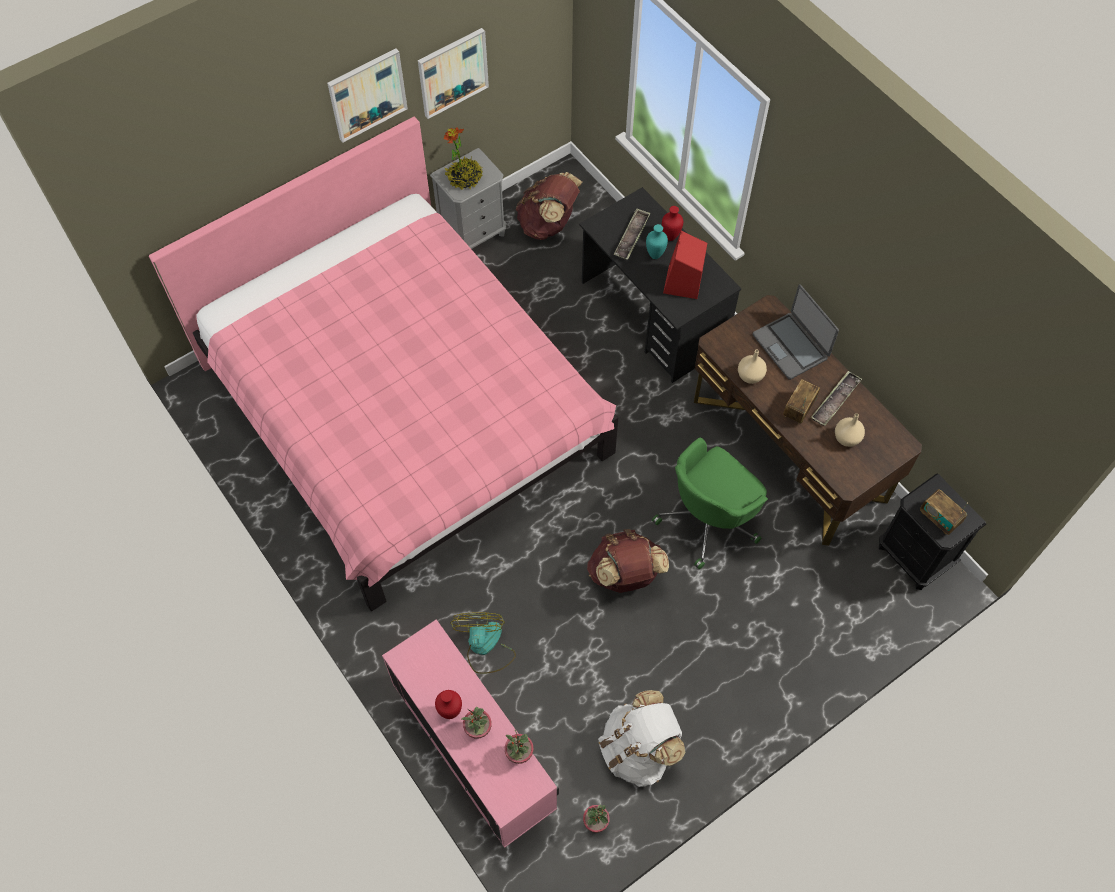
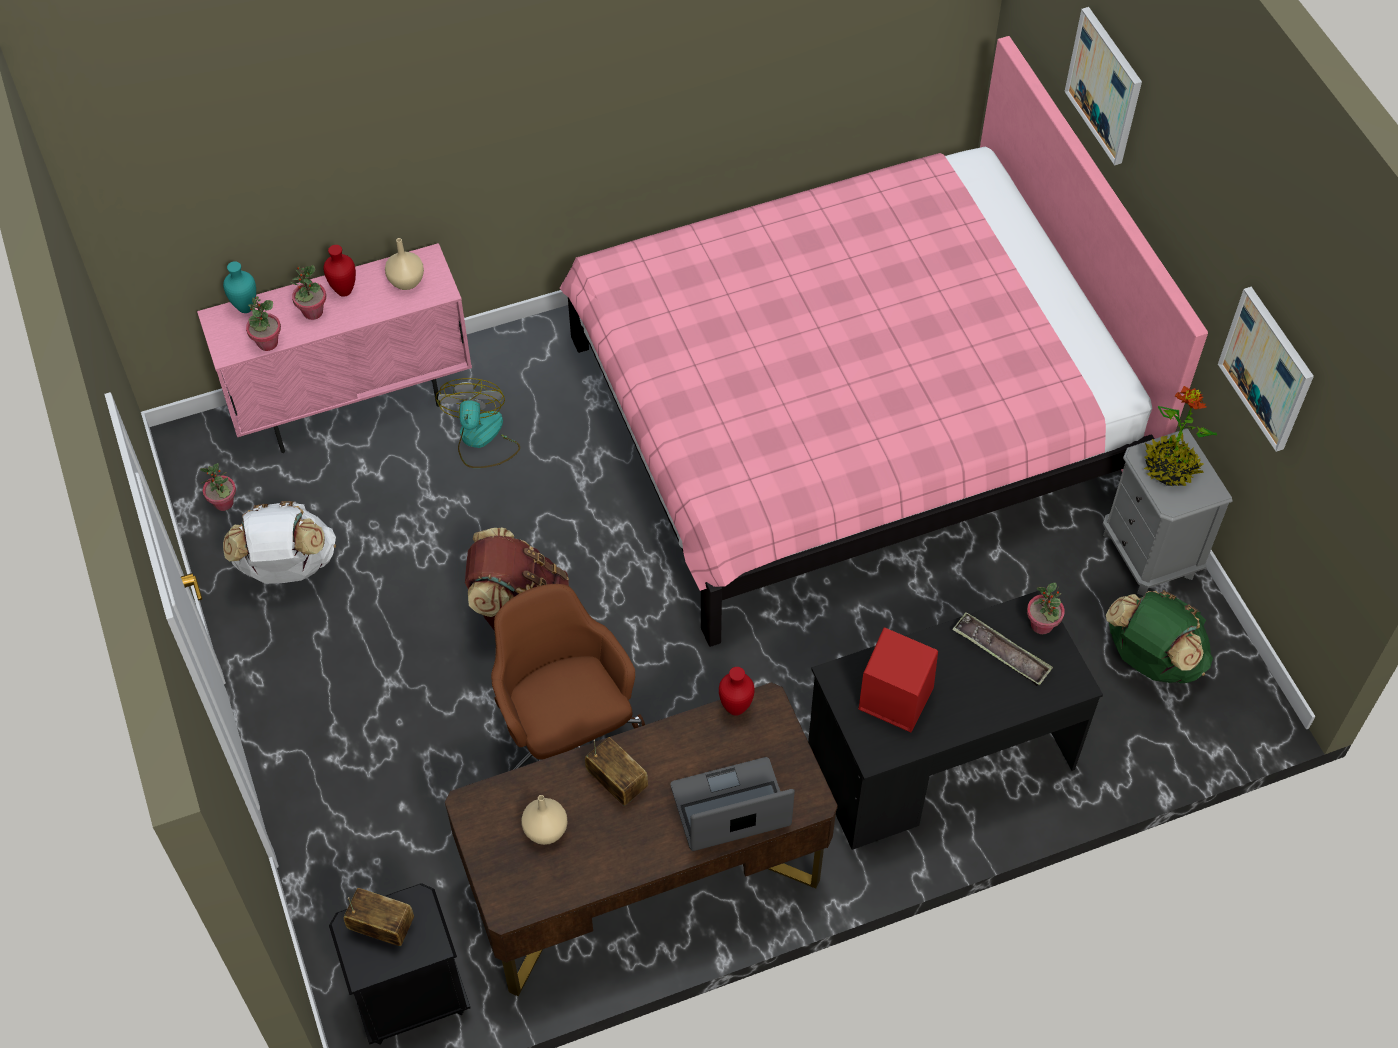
camera: 105 degrees right, 5 degrees down
picture [327,48,408,143] -> picture moved to [1064,7,1142,165]
fan [450,612,516,674] -> fan turned 105 degrees counterclockwise [435,378,520,468]
brown backpack [515,172,582,240] -> green backpack [1106,590,1213,683]
turquoise vase [646,224,668,259] -> turquoise vase moved to [223,261,256,313]
green office chair [652,438,768,569] -> brown office chair [491,584,645,770]
red vase [662,206,683,241] -> red vase moved to [719,667,755,716]
beige vase [738,349,767,384] -> beige vase moved to [385,238,424,290]
tray [811,371,862,426] -> none
radio [920,489,968,535] -> radio turned 45 degrees clockwise [344,888,414,946]
none -> potted plant [1027,583,1065,634]

